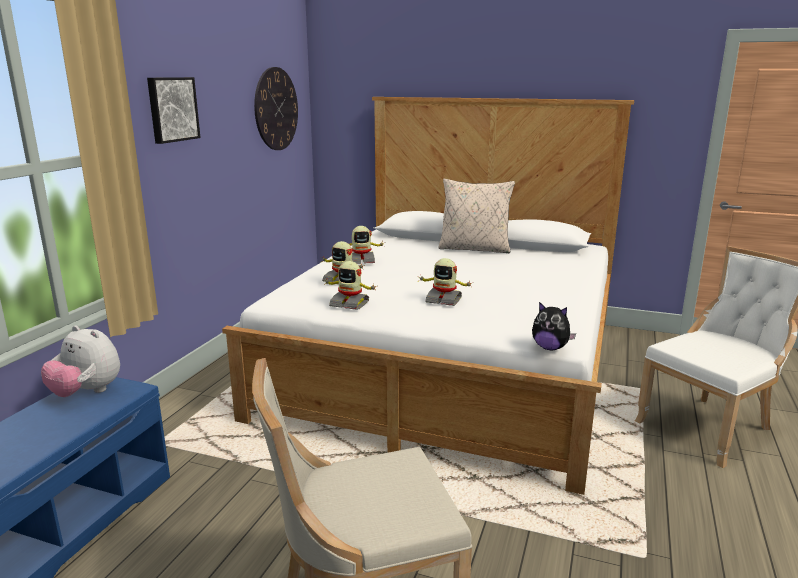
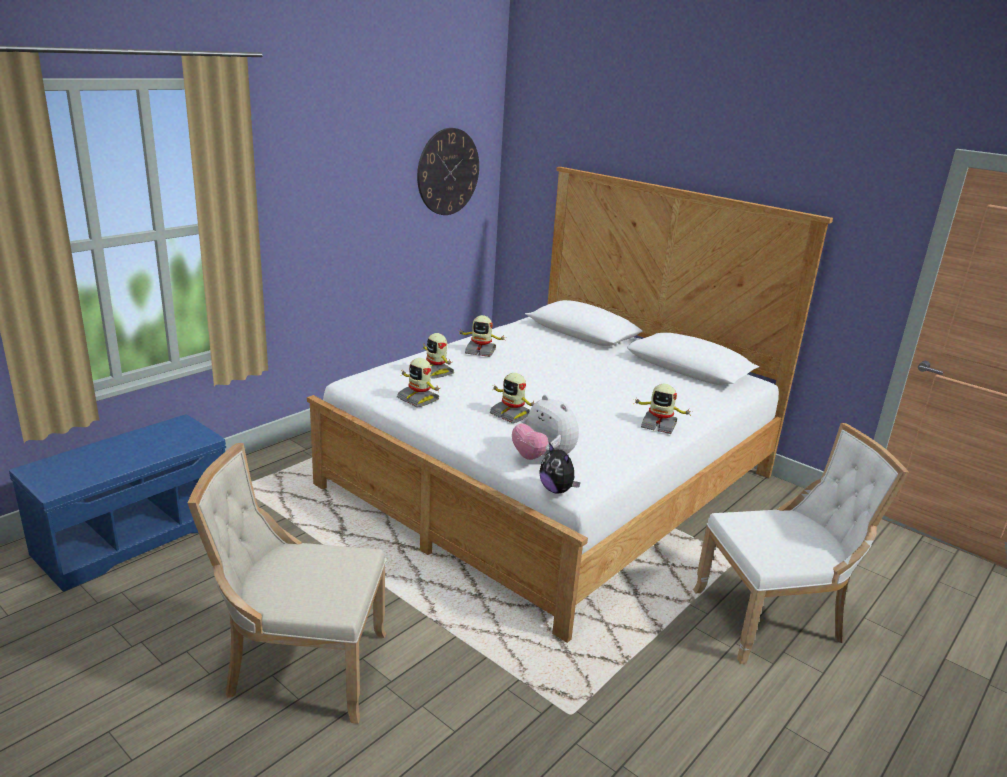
camera: 20 degrees right, 5 degrees up
plush toy [41,326,120,397] -> plush toy moved to [512,395,579,460]
picture [147,77,201,144] -> none
beige pillow [439,179,515,253] -> none
none -> toy robot [633,384,691,434]

